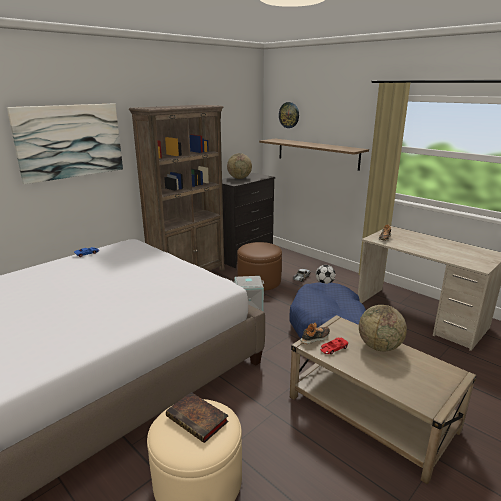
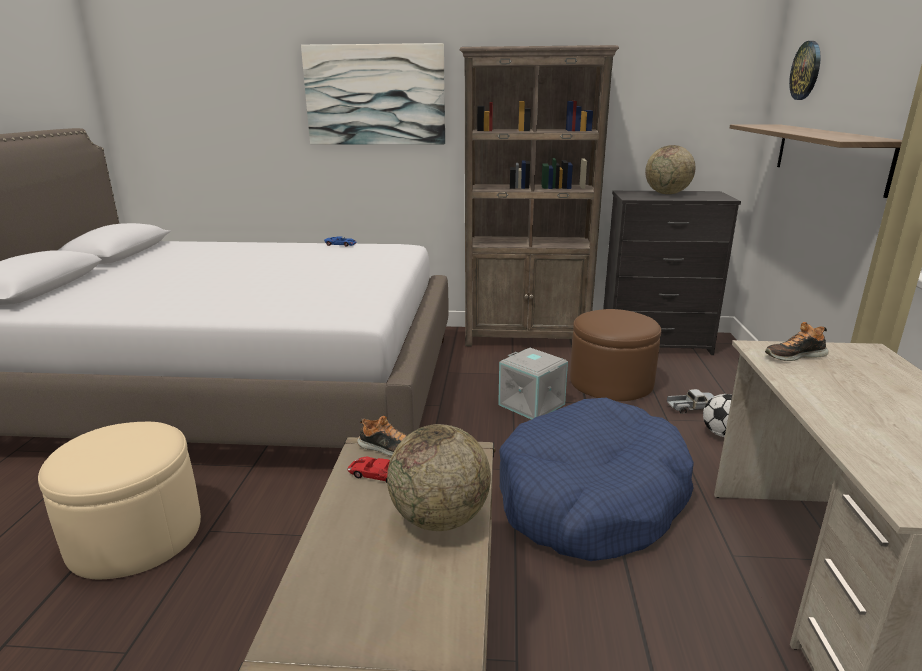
camera: 50 degrees right, 0 degrees up
book [166,392,229,443] -> none

